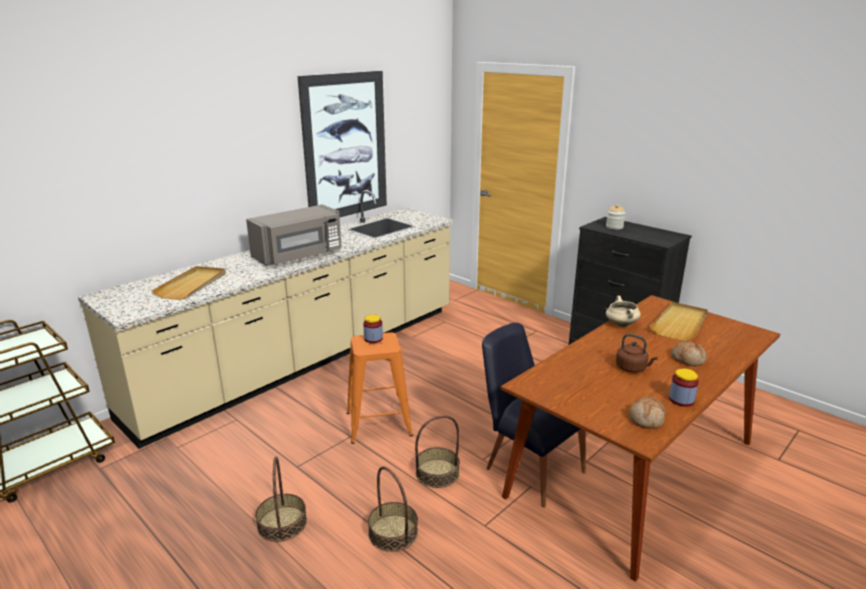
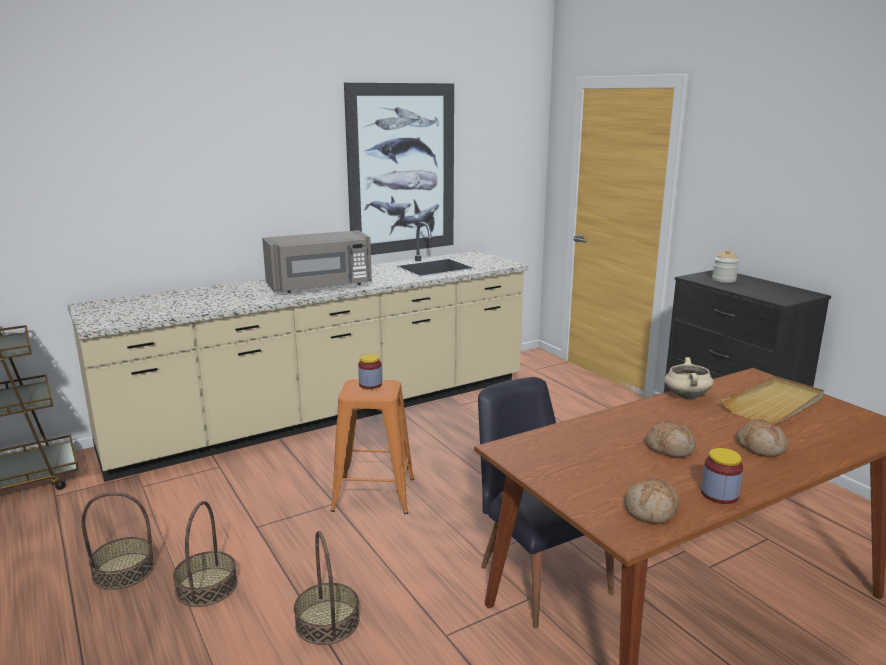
camera: 15 degrees right, 5 degrees down
beige tray [151,266,226,300] -> none
basket [415,415,460,488] -> basket moved to [82,492,154,590]
brown kettle [616,334,658,373] -> bread [645,421,696,458]

